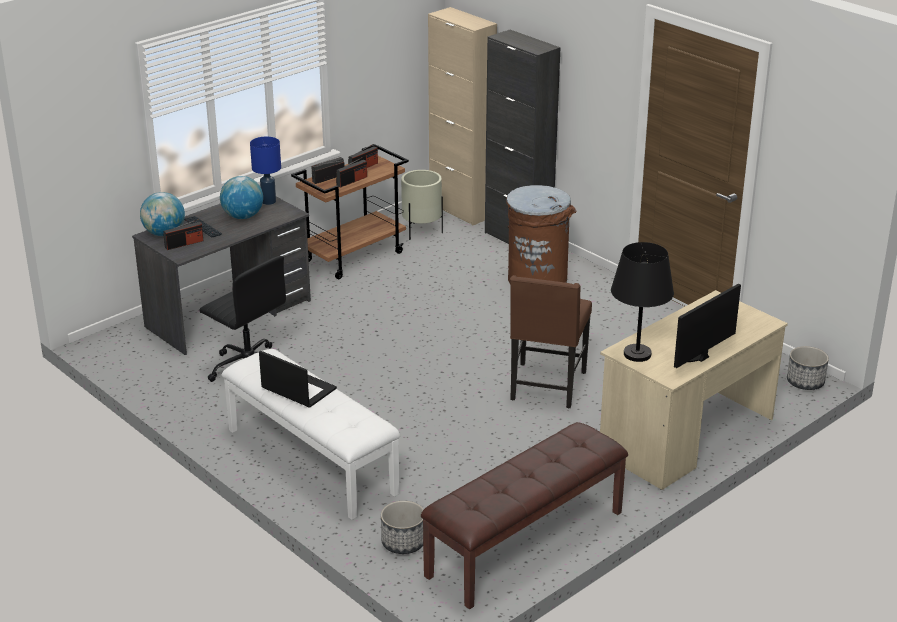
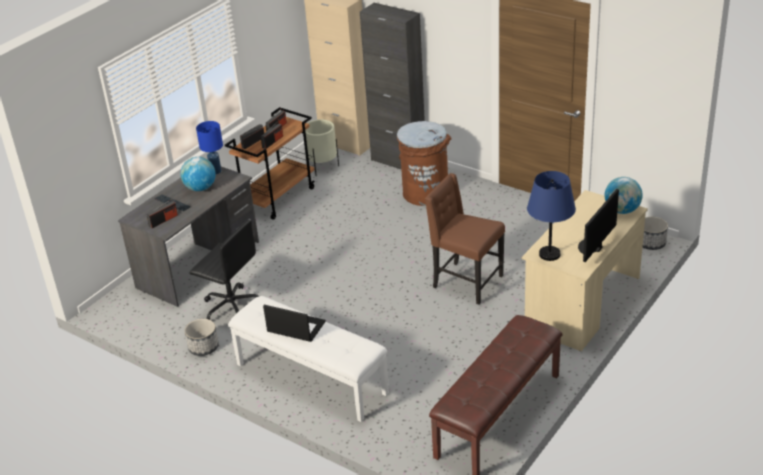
camera: 10 degrees left, 5 degrees up
globe [140,192,185,236] -> globe moved to [604,177,643,214]
planter [381,501,424,554] -> planter moved to [184,319,219,356]
brown chair [510,275,592,409] -> brown chair turned 120 degrees clockwise [425,173,505,305]
black table lamp [611,242,674,362] -> blue table lamp [527,171,576,261]

